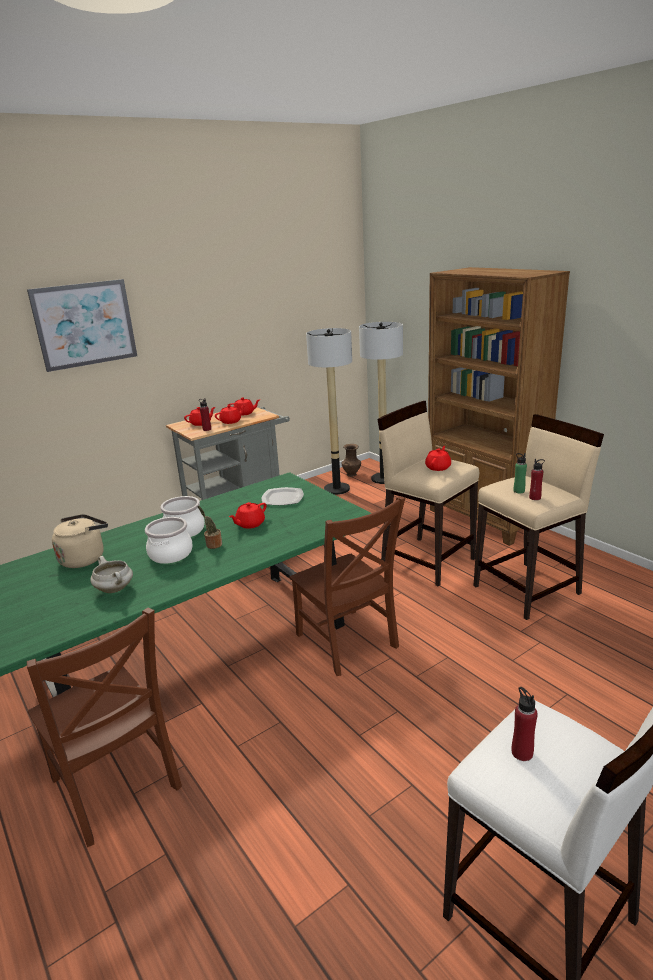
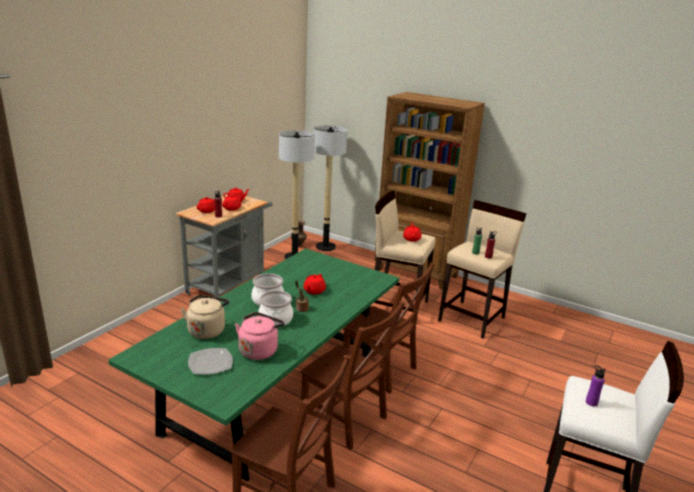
camera: 25 degrees left, 0 degrees up
picture [27,279,137,372] -> none
white cooking pot [90,556,133,593] -> pink kettle [235,312,285,360]
plate [262,487,304,505] -> plate moved to [188,348,233,375]
red bottle [512,687,538,761] -> purple bottle [586,365,605,407]
none -> brown chair [300,301,406,450]

